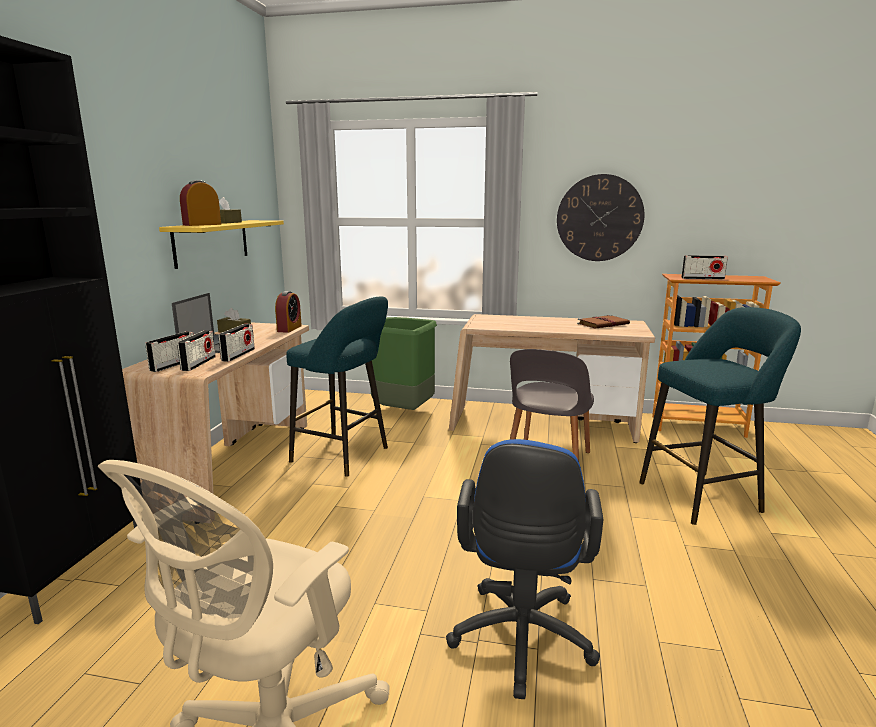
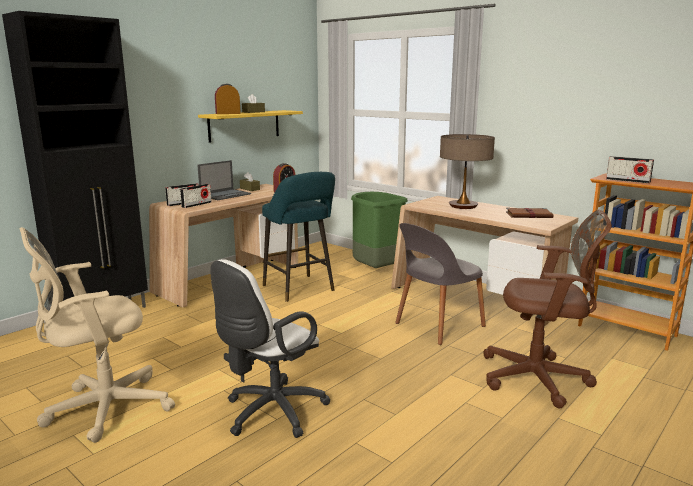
camera: 30 degrees right, 0 degrees up
radio [218,324,255,362] -> none
blue office chair [446,439,603,699] -> white office chair [210,259,330,438]
wall clock [557,174,644,261] -> none
turquoise stool [639,307,801,525] -> brown office chair [483,210,612,409]
none -> table lamp [440,134,495,209]

